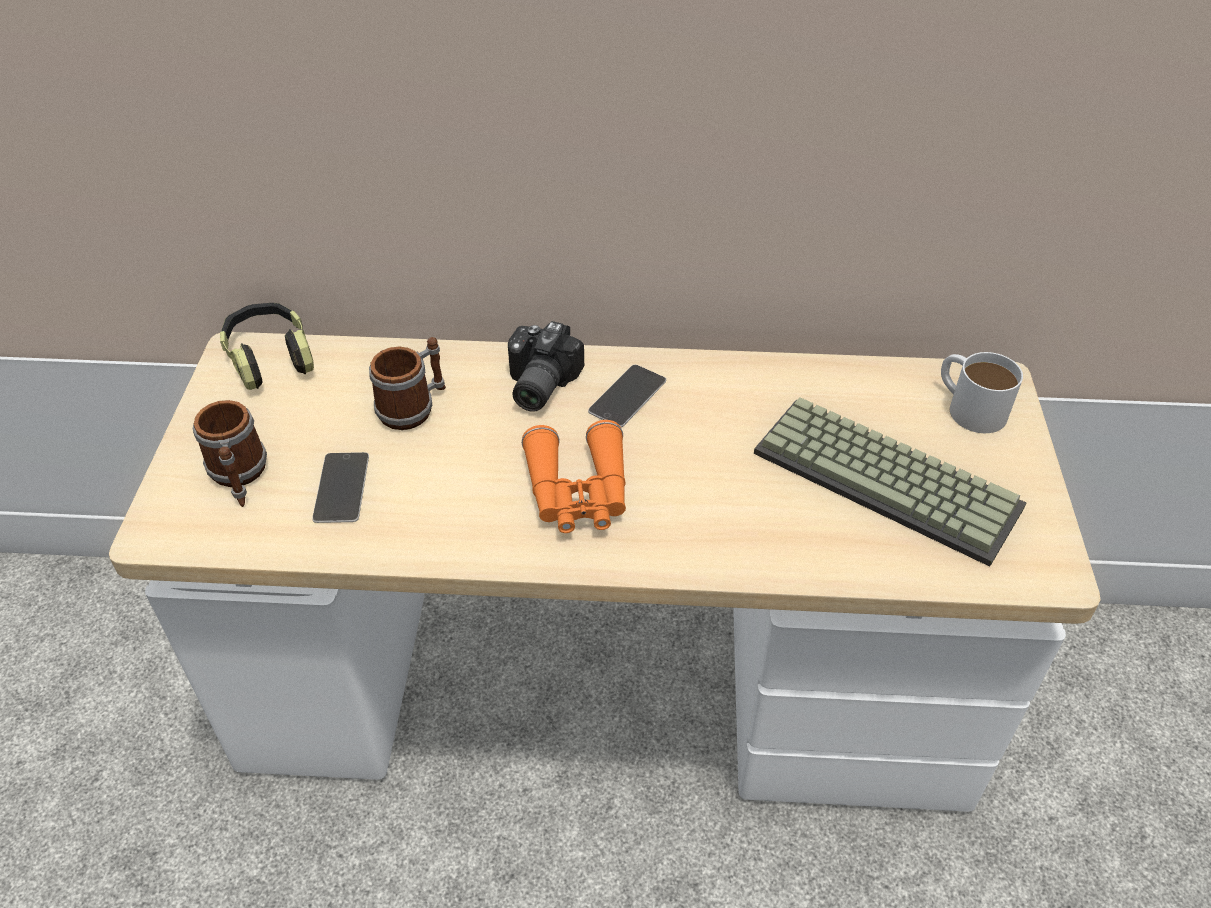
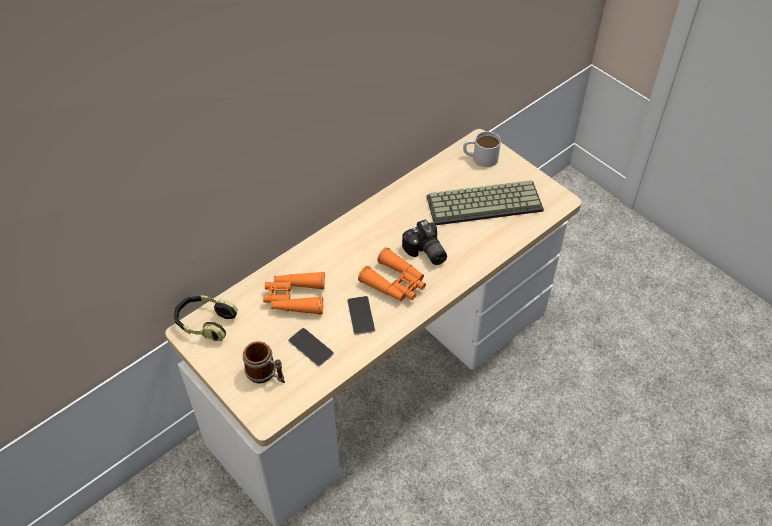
camera: 45 degrees left, 5 degrees up
mug [369,337,446,430] -> orange binoculars [263,272,325,315]
camera [508,321,584,412] -> camera moved to [402,219,447,265]
phone [588,365,666,427] -> phone moved to [347,296,375,335]

